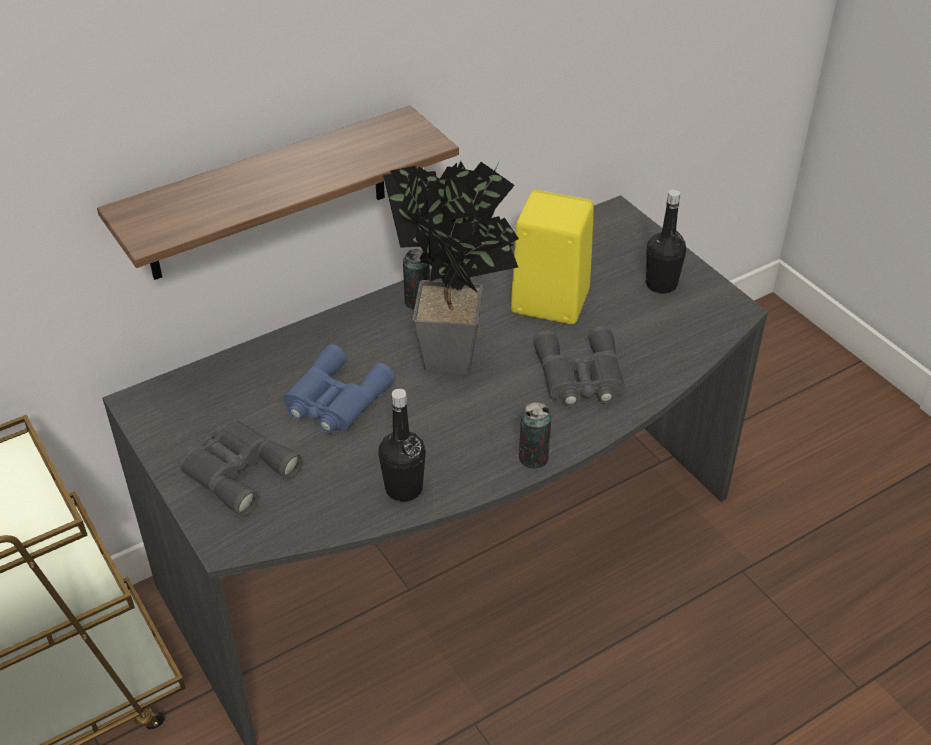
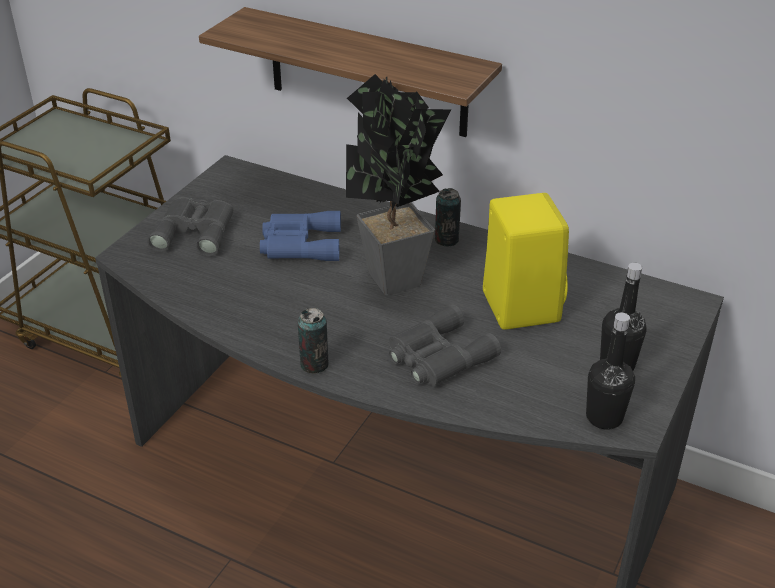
camera: 60 degrees right, 5 degrees down
black bottle [379,389,426,502] -> black bottle moved to [586,313,635,429]

